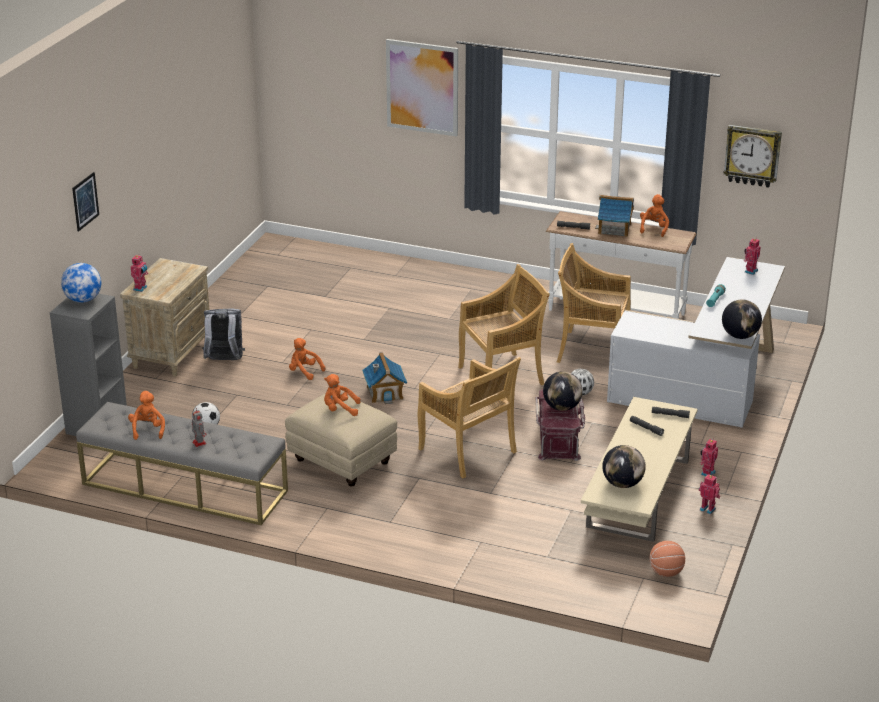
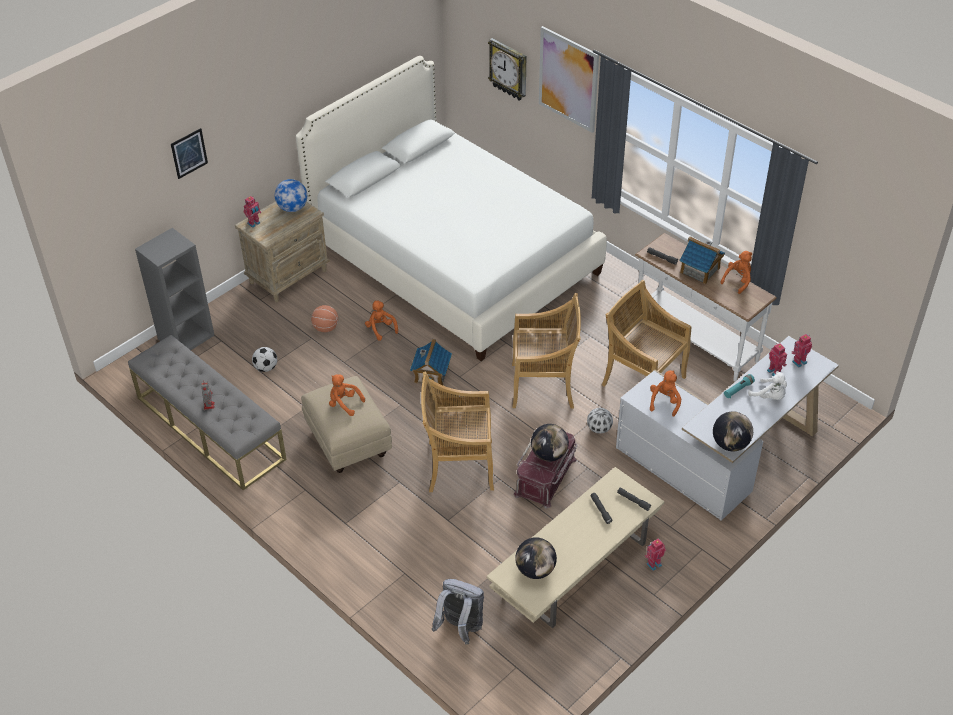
camera: 25 degrees right, 15 degrees up
globe [61,263,101,303] -> globe moved to [275,179,307,212]
orange plush toy [128,391,165,440] -> orange plush toy moved to [650,371,681,417]
grey backpack [202,308,245,360] -> grey backpack moved to [432,579,484,645]
beige chair [418,357,521,478] -> beige chair turned 105 degrees clockwise [421,371,494,492]
basketball [650,541,685,577] -> basketball moved to [311,305,338,332]
toy robot [699,474,720,514] -> toy robot moved to [767,343,787,376]
wall clock [723,125,782,188] -> wall clock moved to [488,38,526,101]
none -> white bed [296,56,607,361]
none -> white plush toy [748,371,787,400]

